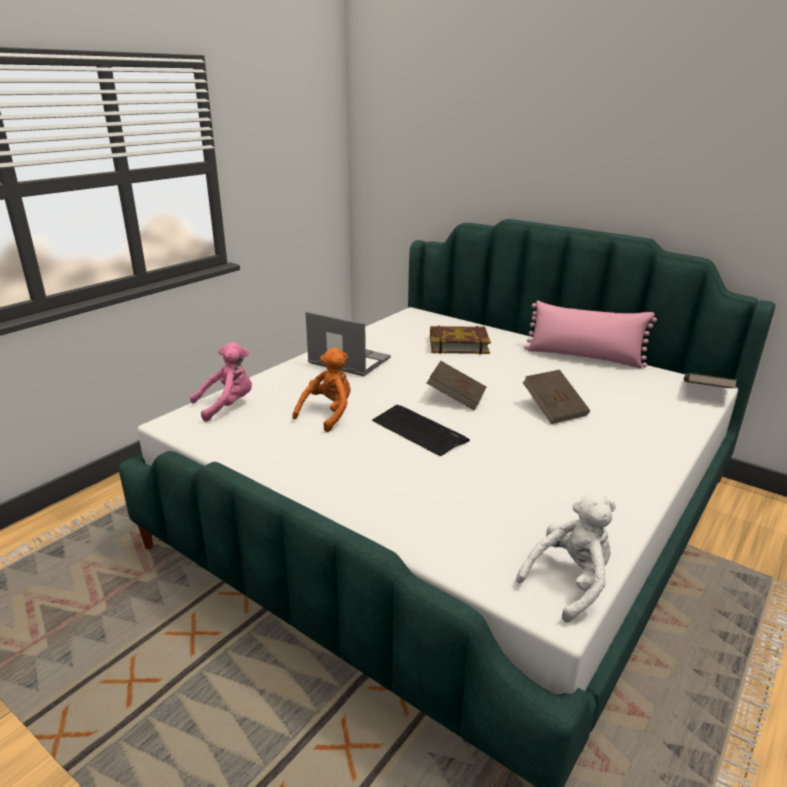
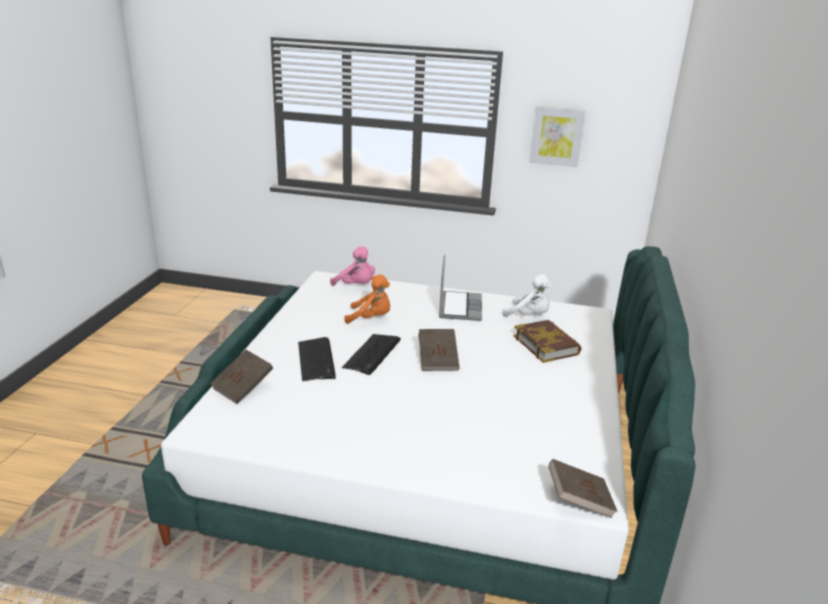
camera: 65 degrees right, 0 degrees up
white plush toy [516,492,616,623] -> white plush toy moved to [503,274,551,317]
brown book [523,370,590,424] -> brown book moved to [210,350,273,404]
pink pillow [524,300,657,369] -> none
none -> keyboard [298,337,336,381]
none -> picture [529,106,586,167]

